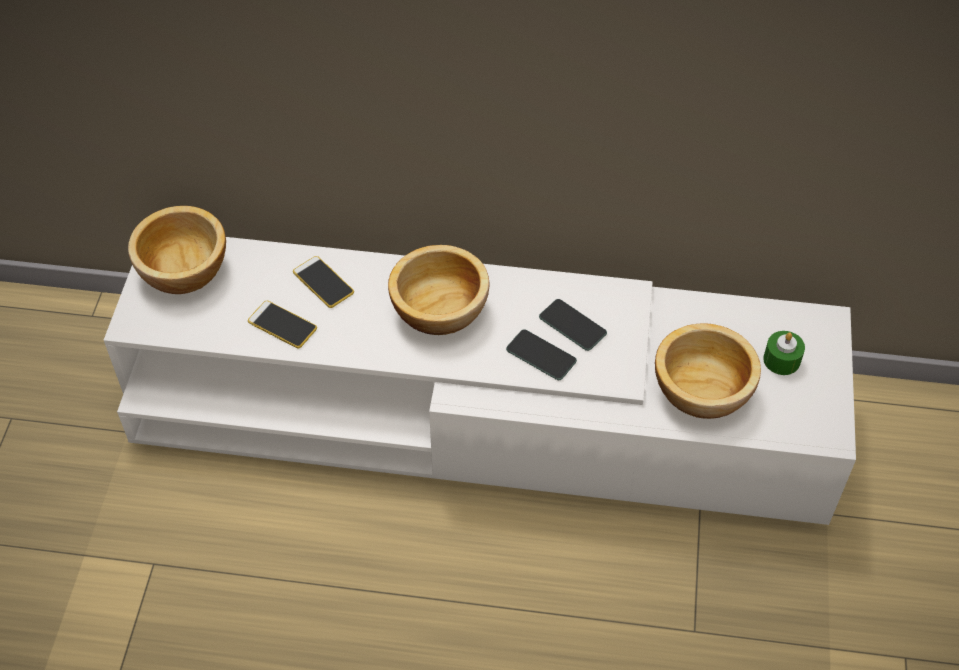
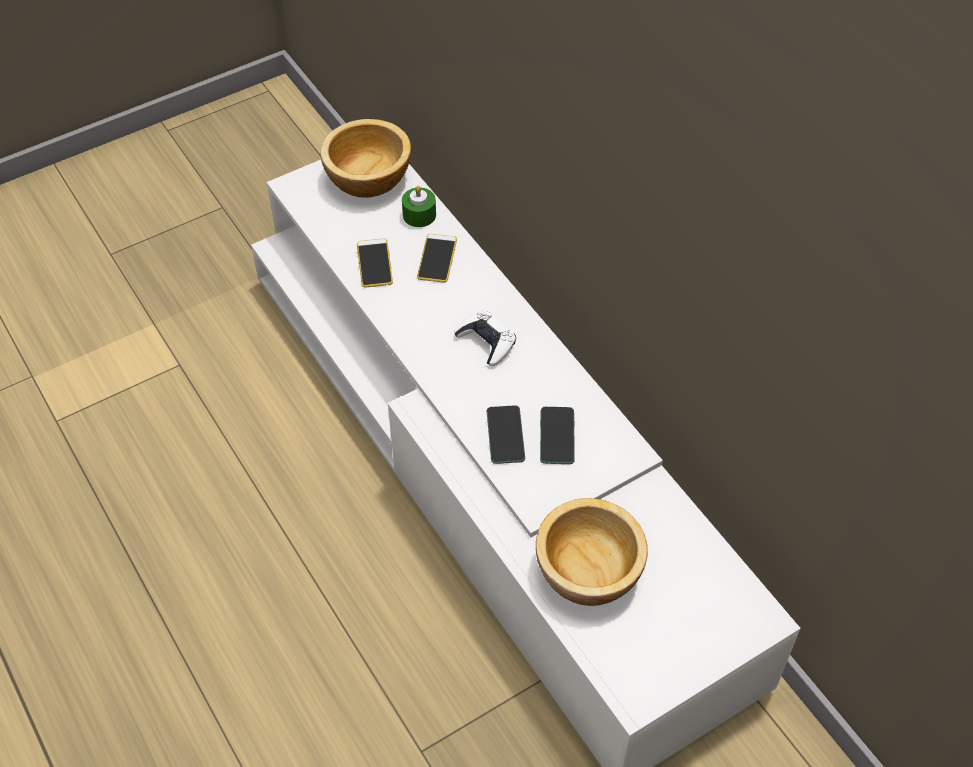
camera: 50 degrees right, 0 degrees up
bowl [388,245,489,335] -> white game controller [454,311,516,366]
green candle [763,331,805,375] -> green candle moved to [402,186,436,227]

